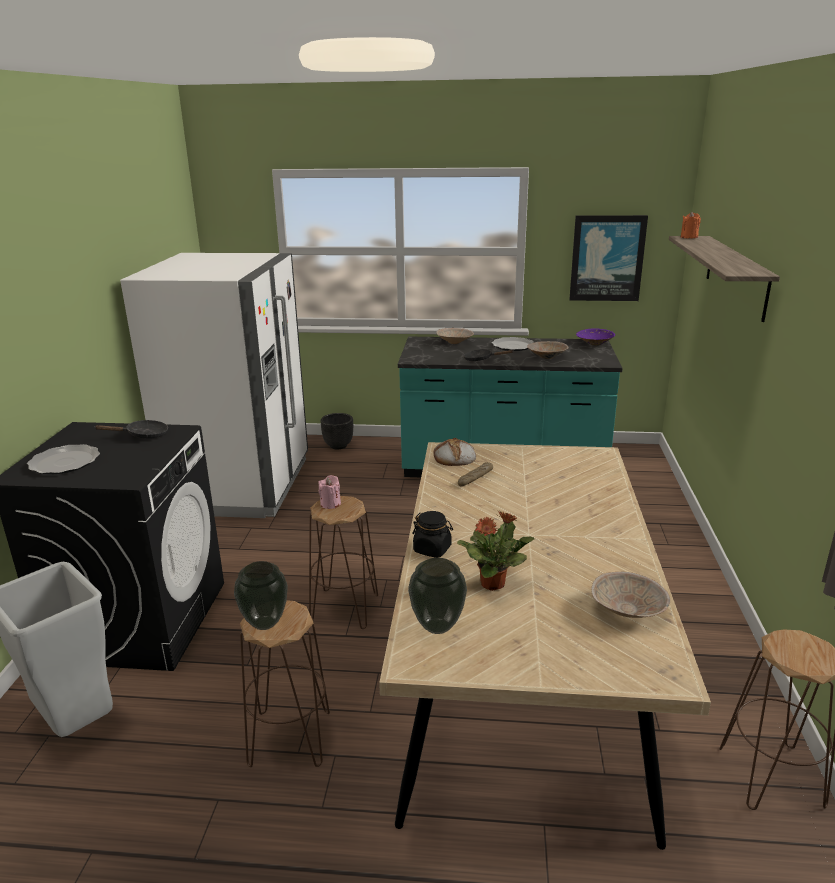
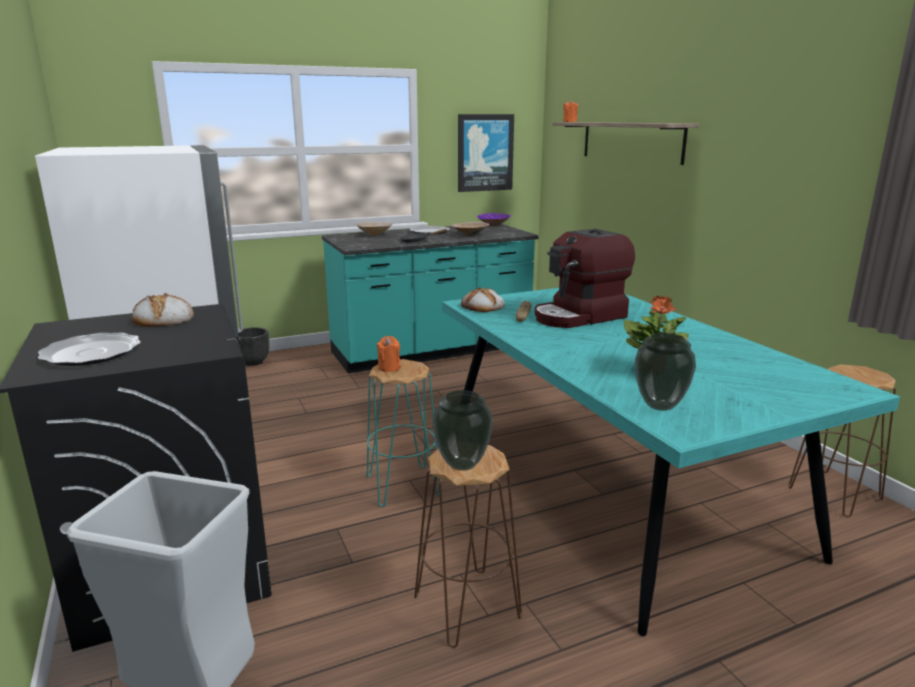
camera: 30 degrees left, 5 degrees down
black frying pan [94,420,168,439] -> bread [132,292,194,326]
brown stool [309,496,378,629] -> turquoise stool [367,359,440,507]
pink candle [318,475,341,509] -> orange candle [377,336,401,372]
beige dining table [379,442,711,850] -> turquoise dining table [442,288,900,636]
black jar [412,511,453,558] -> none
beige bowl [591,572,670,618] -> none
none -> coffee machine [535,229,635,328]

